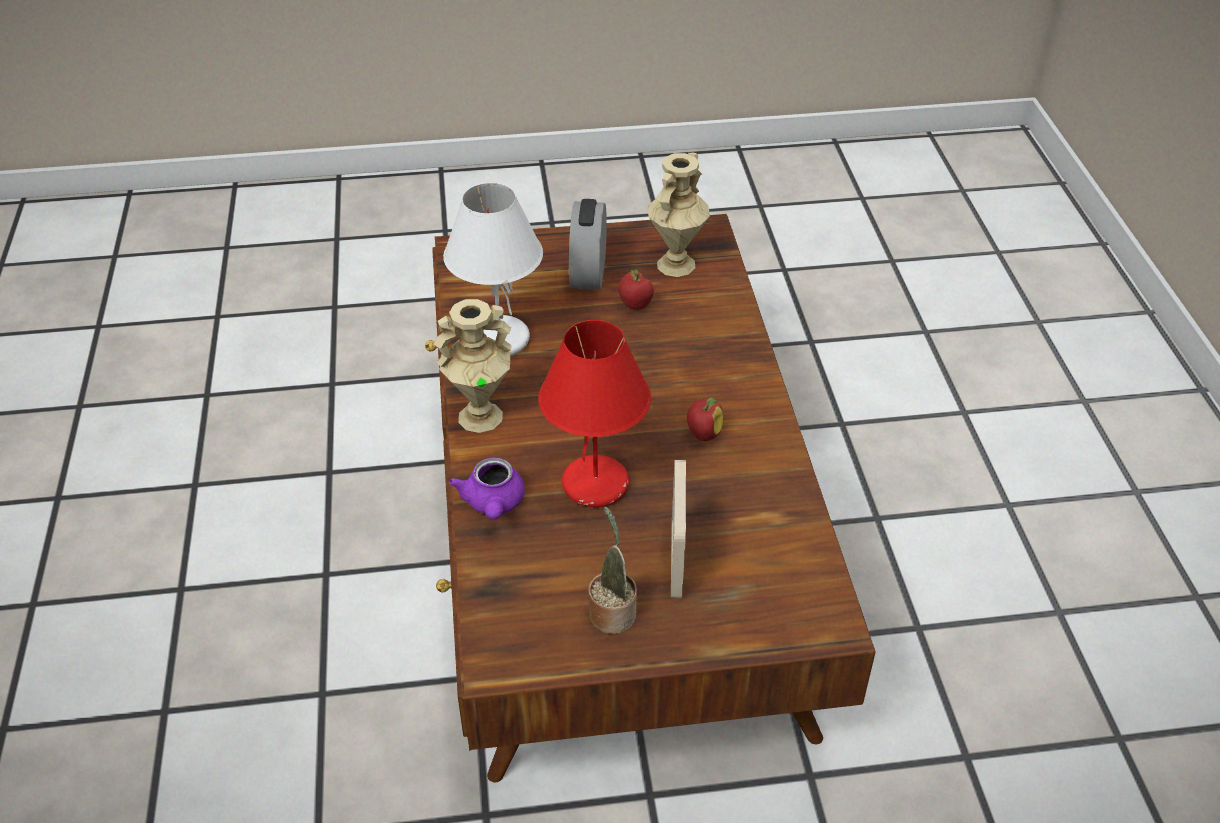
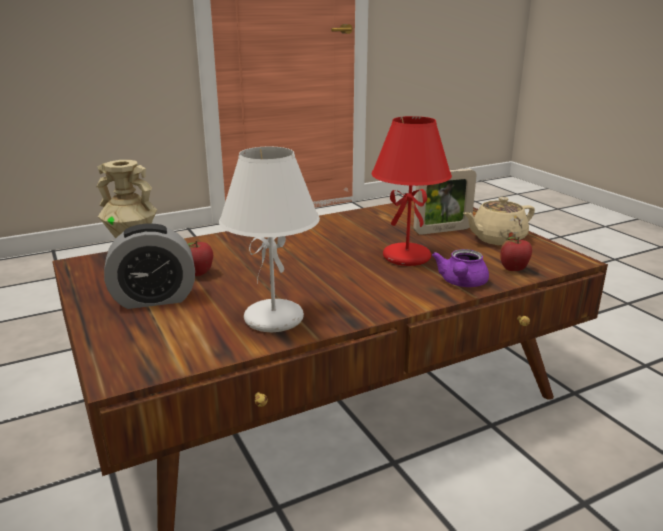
camera: 110 degrees left, 20 degrees down
beige vase [434,299,512,433] -> none
purple teapot [449,458,525,520] -> purple teapot turned 135 degrees clockwise [432,249,489,287]
potted plant [588,507,637,634] -> beige teapot [463,197,535,245]
apple [687,398,724,441] -> apple moved to [500,237,532,271]

